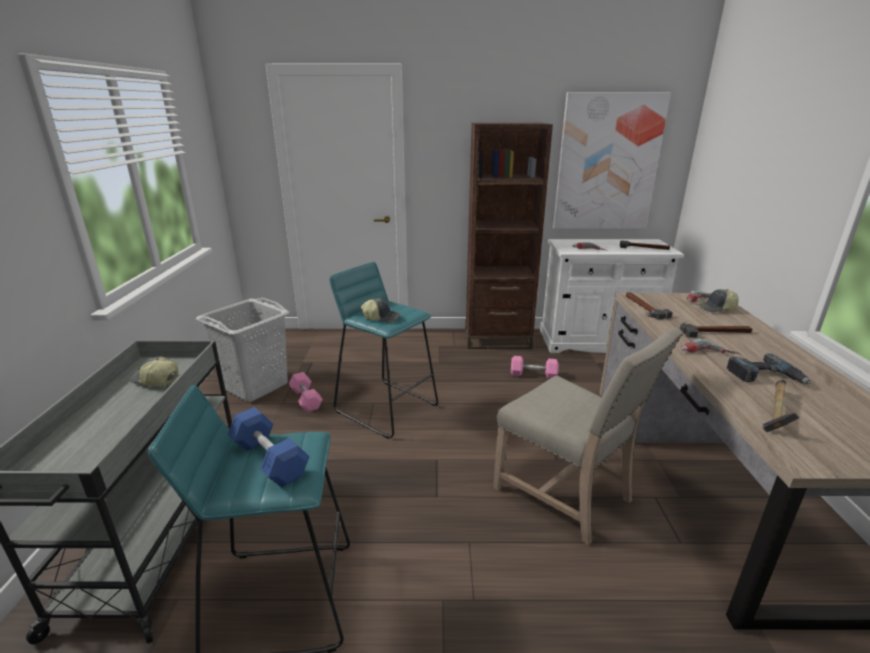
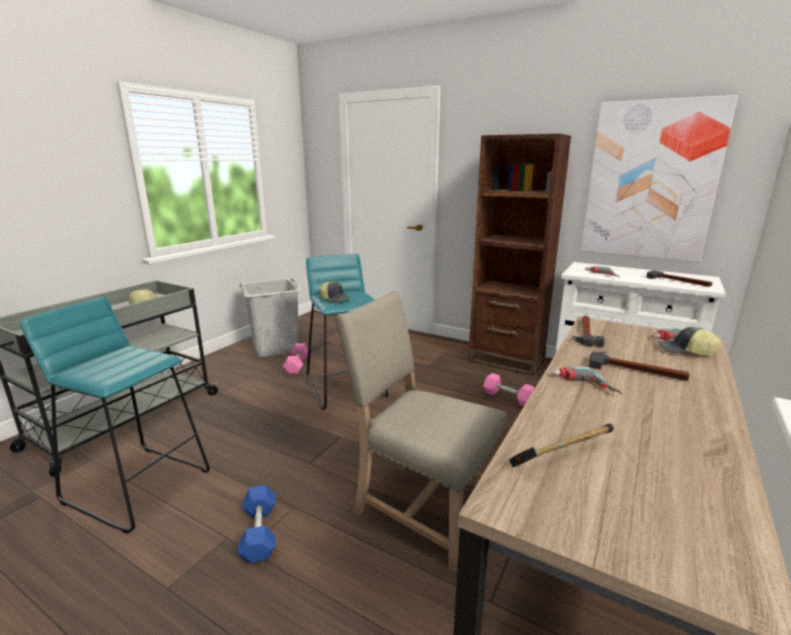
camera: 30 degrees right, 5 degrees down
blue dumbbell [228,407,310,487] -> blue dumbbell moved to [238,485,276,564]
beige chair [493,327,683,545] -> beige chair turned 135 degrees clockwise [334,291,507,572]
power drill [727,353,810,384] -> none

